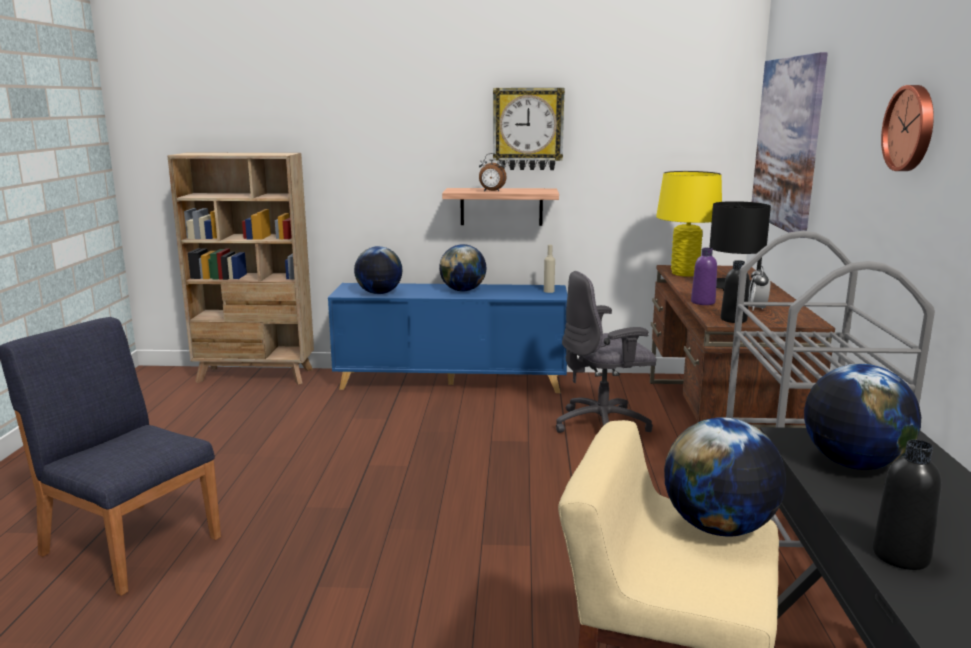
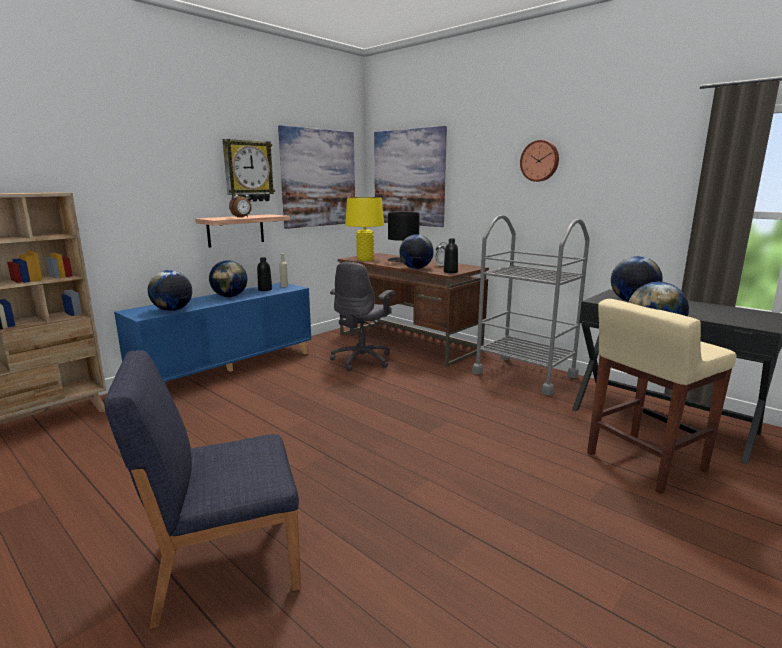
camera: 50 degrees left, 0 degrees up
purple bottle [691,248,717,305] -> globe [399,234,434,269]
black bottle [872,440,942,570] -> black bottle moved to [257,257,272,291]
none -> picture [278,125,355,229]

